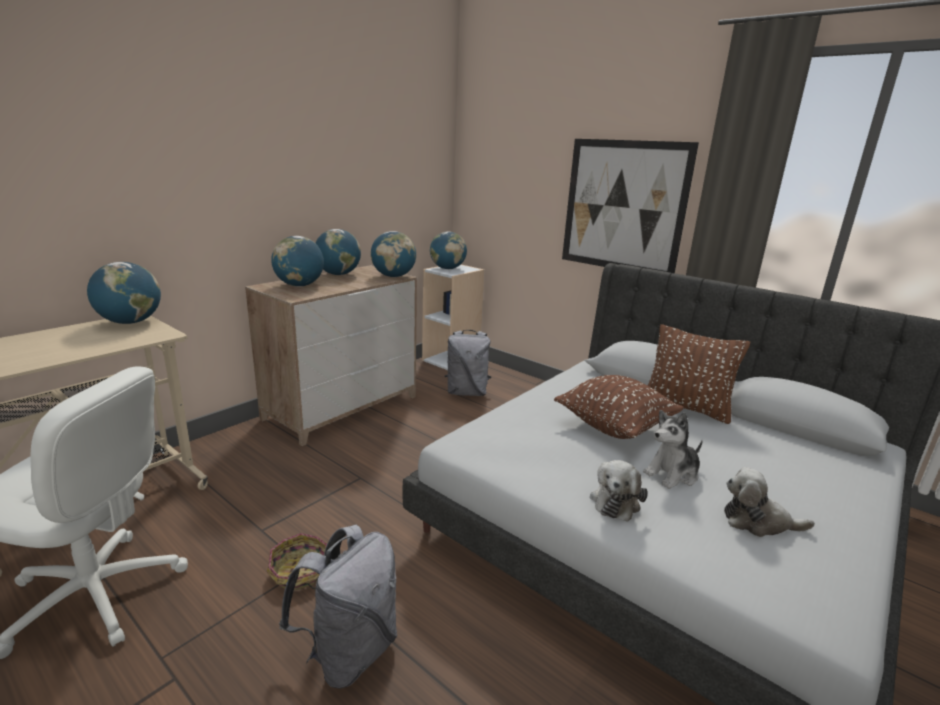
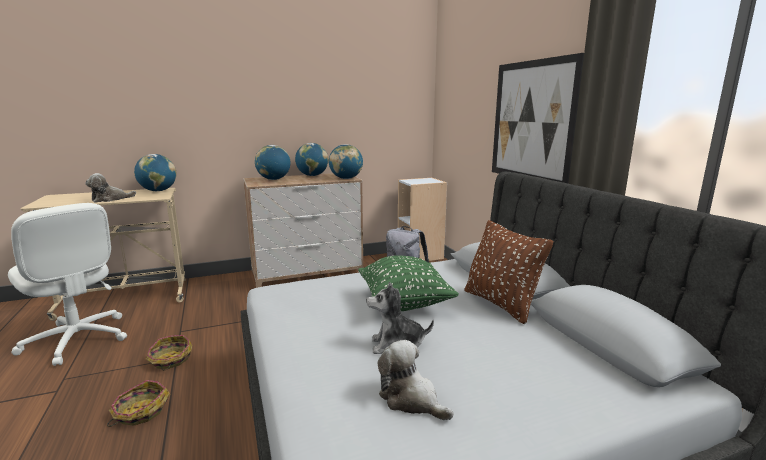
camera: 30 degrees right, 5 degrees down
grey backpack [279,525,397,689] -> basket [107,380,170,427]
globe [430,231,467,269] -> none
brown pillow [554,375,684,439] -> green pillow [358,255,459,311]
plush toy [590,460,648,522] -> plush toy moved to [85,173,136,203]

